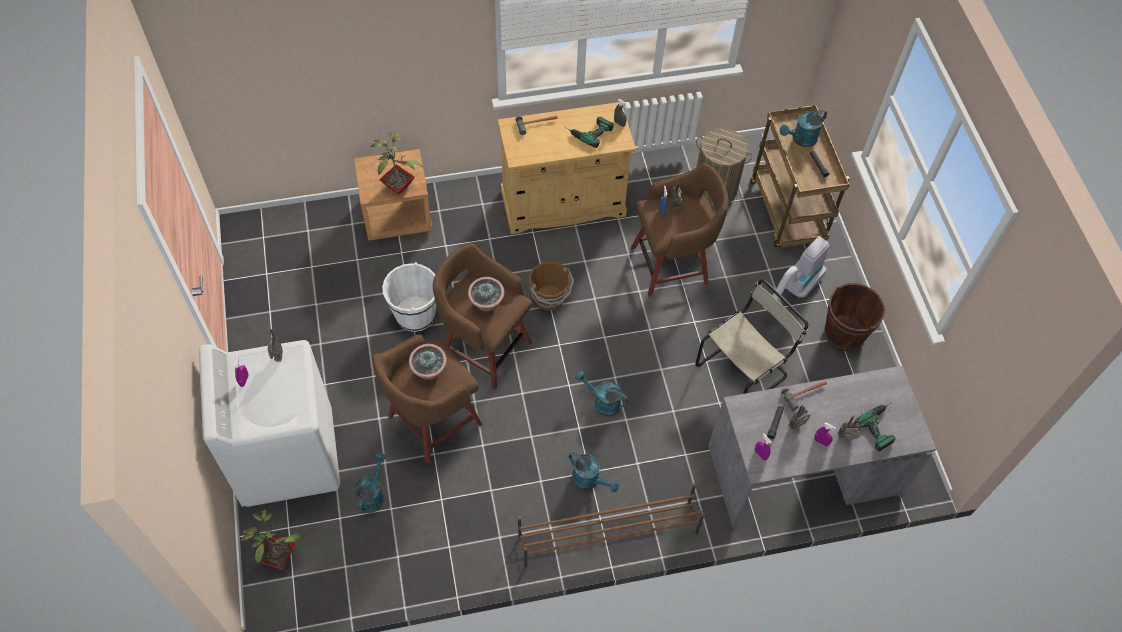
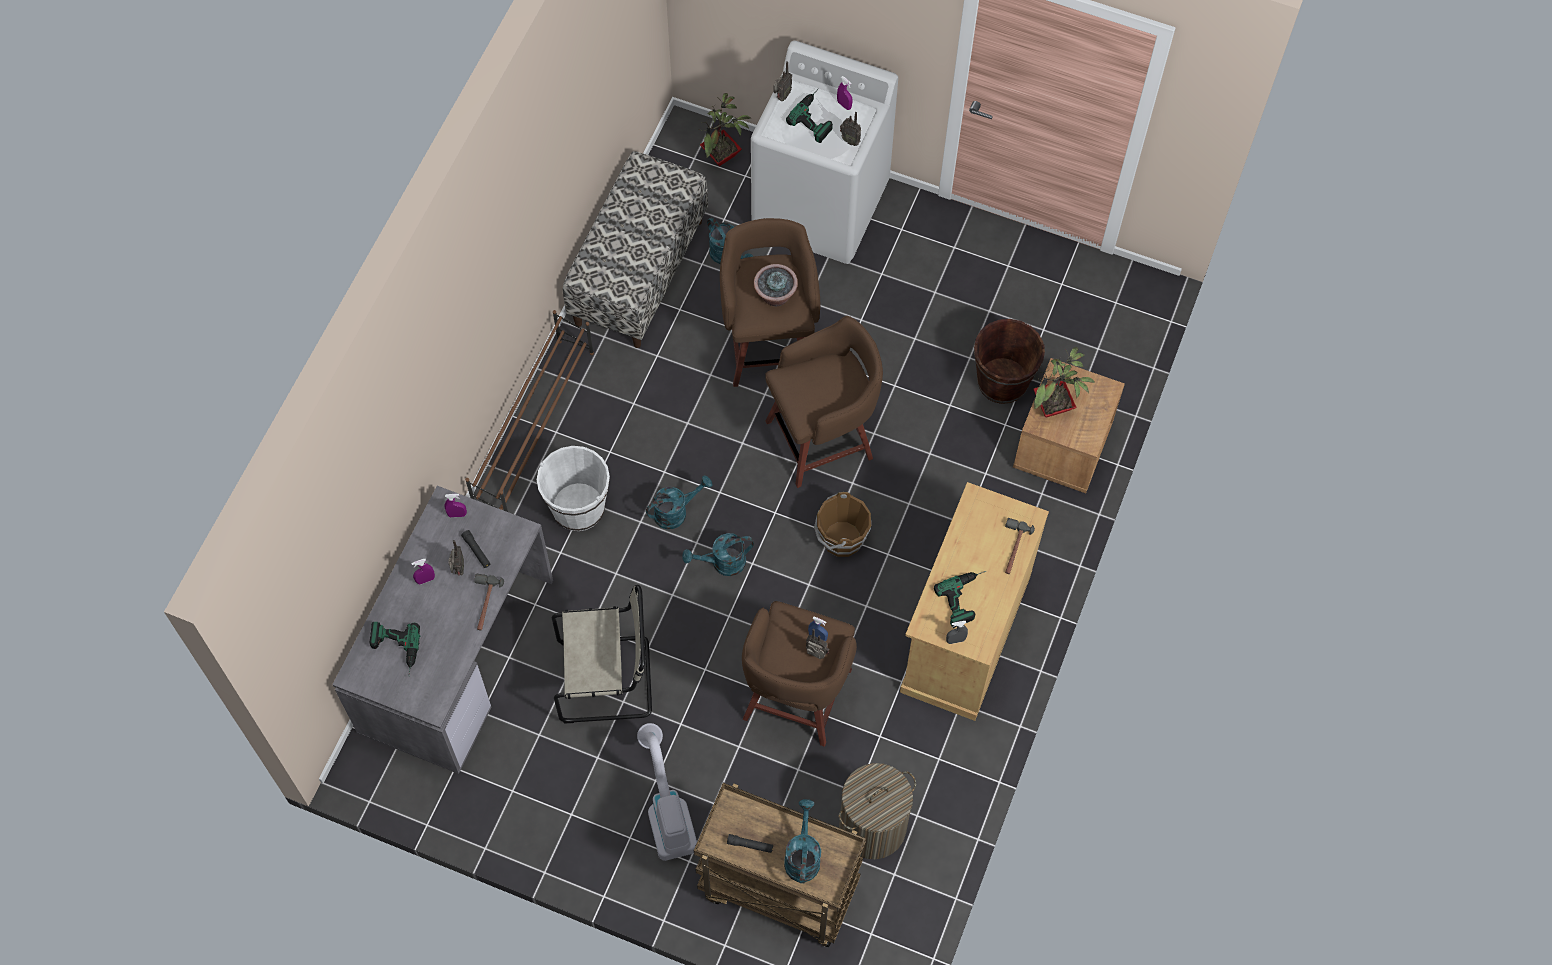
camera: 125 degrees right, 5 degrees up
white bucket [382,262,436,332] -> white bucket moved to [537,446,610,531]
potted plant [468,277,505,312] -> none
turquoise watering can [569,452,619,492] -> turquoise watering can moved to [682,533,754,576]
beige chair [695,279,808,394] -> beige chair turned 90 degrees counterclockwise [552,585,652,723]
brown bucket [824,283,885,351] -> brown bucket moved to [974,319,1045,404]
radio [838,415,861,440] -> radio moved to [773,61,792,101]
none -> bench [563,151,708,348]
none -> power drill [786,88,833,143]

